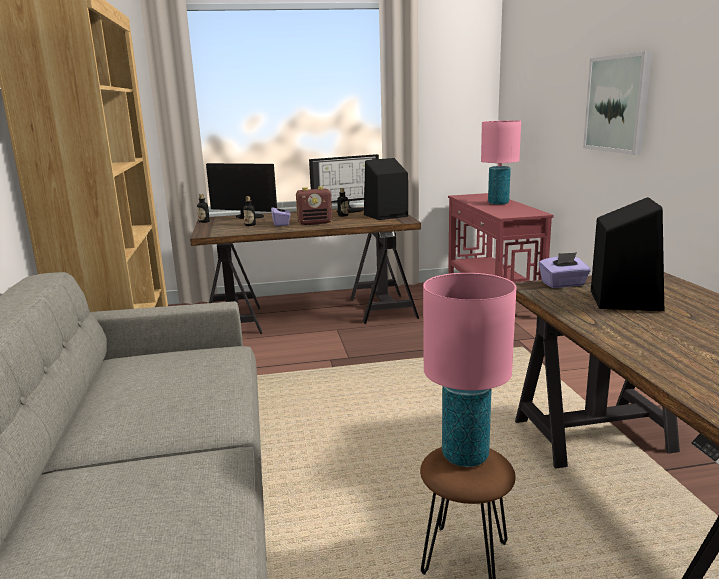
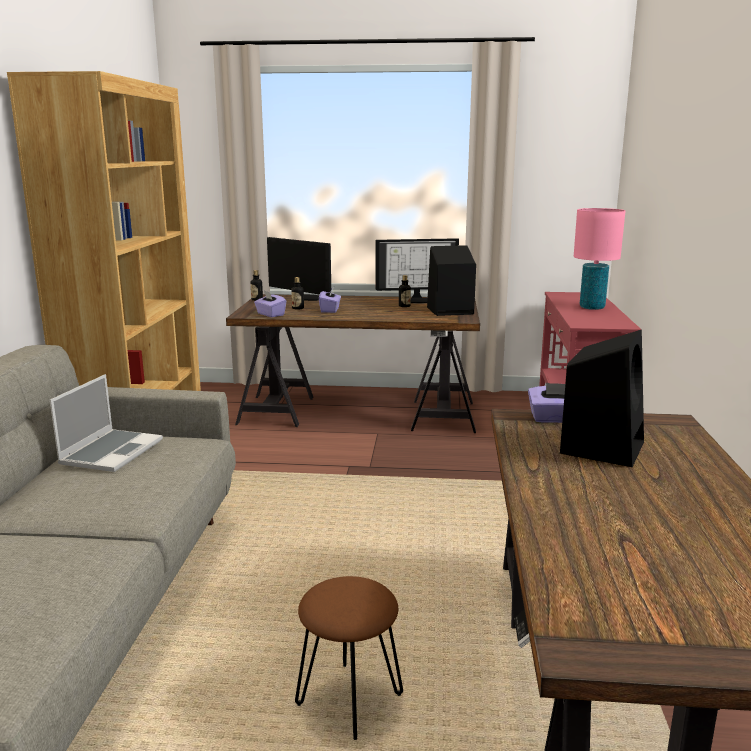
camera: 15 degrees right, 0 degrees up
radio [296,186,332,225] -> none
pink table lamp [423,273,516,467] -> none
picture [583,51,652,155] -> none
none -> laptop [50,374,163,472]
none -> purple tissue box [254,291,286,317]

